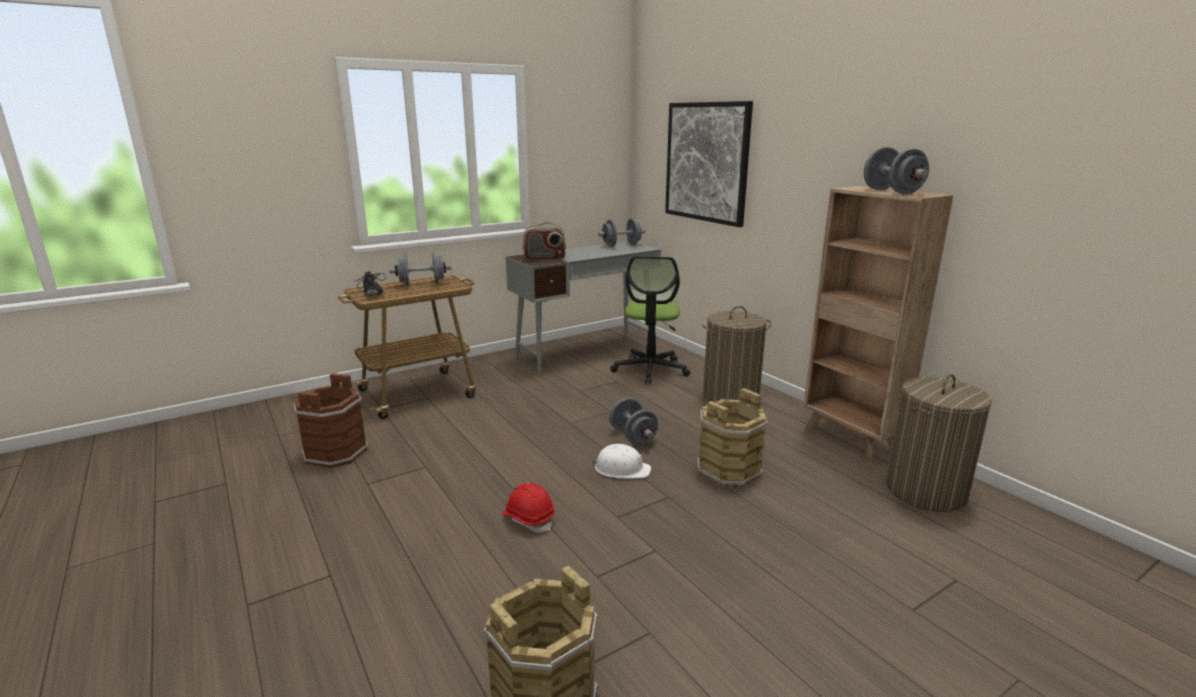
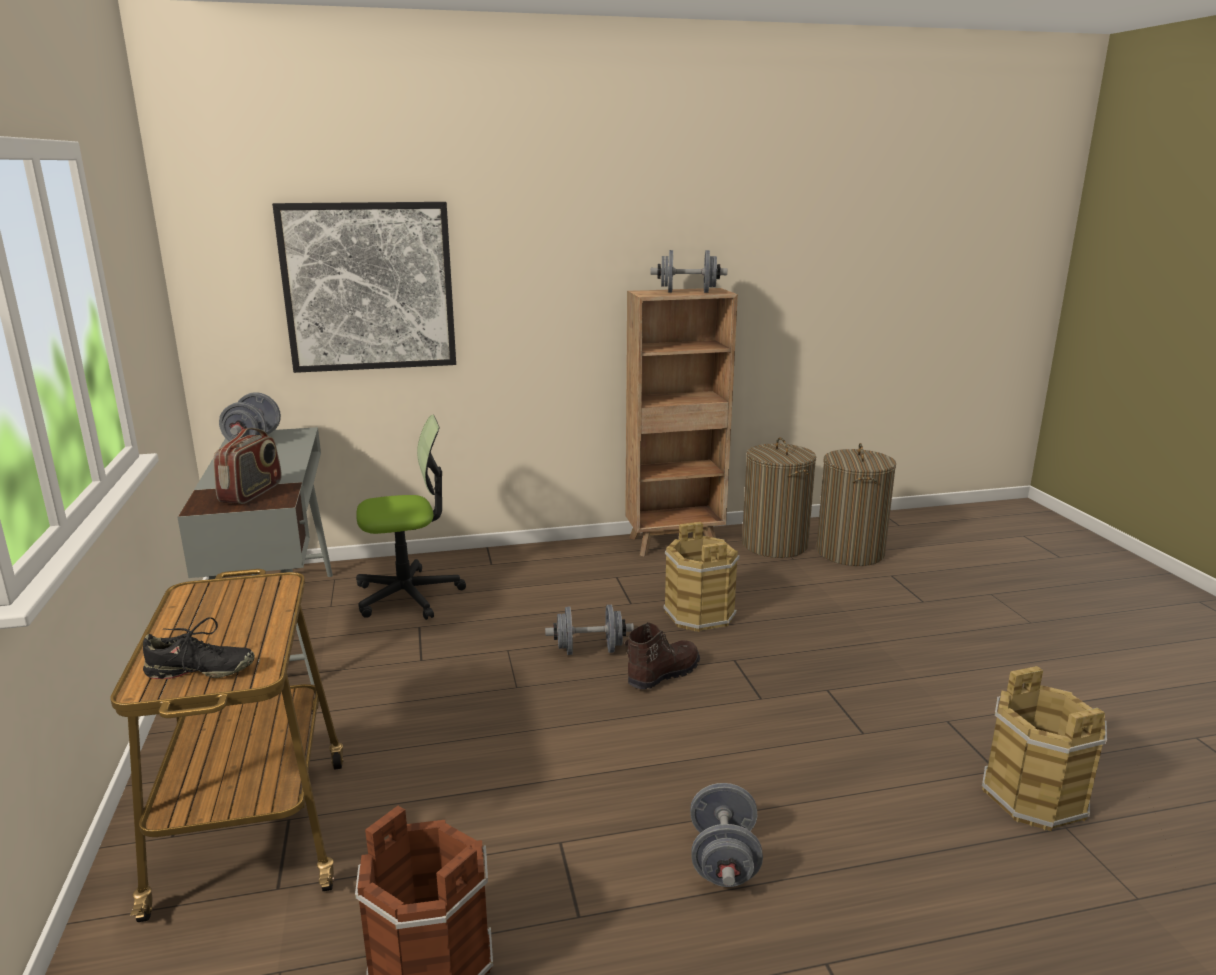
camera: 70 degrees left, 0 degrees up
grey dumbbell [389,252,452,286] -> grey dumbbell moved to [690,783,763,887]
red hard hat [502,483,555,533] -> none
white hard hat [591,444,651,478] -> brown boot [625,622,700,689]
office chair [610,256,690,384] -> office chair turned 45 degrees counterclockwise [356,415,466,620]
laundry basket [702,306,771,405] -> laundry basket moved to [816,443,896,566]

